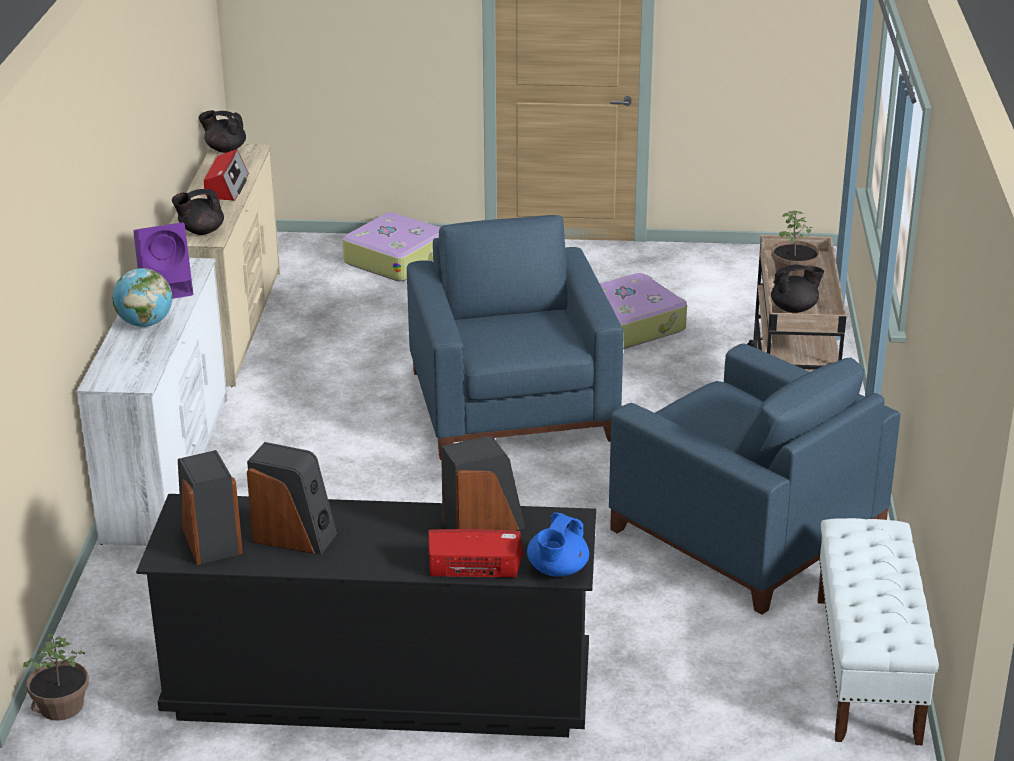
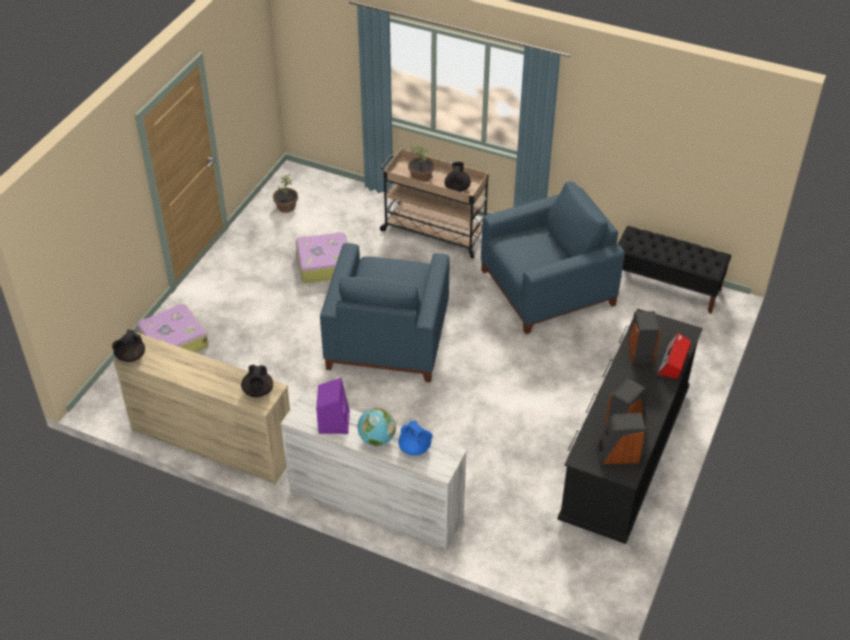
camera: 70 degrees left, 15 degrees up
potted plant [23,634,89,721] -> potted plant moved to [273,175,298,213]
radio [204,149,249,201] -> none
blue armchair [407,215,624,460] -> blue armchair turned 90 degrees counterclockwise [320,243,450,383]
blue teapot [527,512,589,576] -> blue teapot moved to [398,421,433,455]
white bench [817,518,939,745] -> black bench [618,226,731,314]

